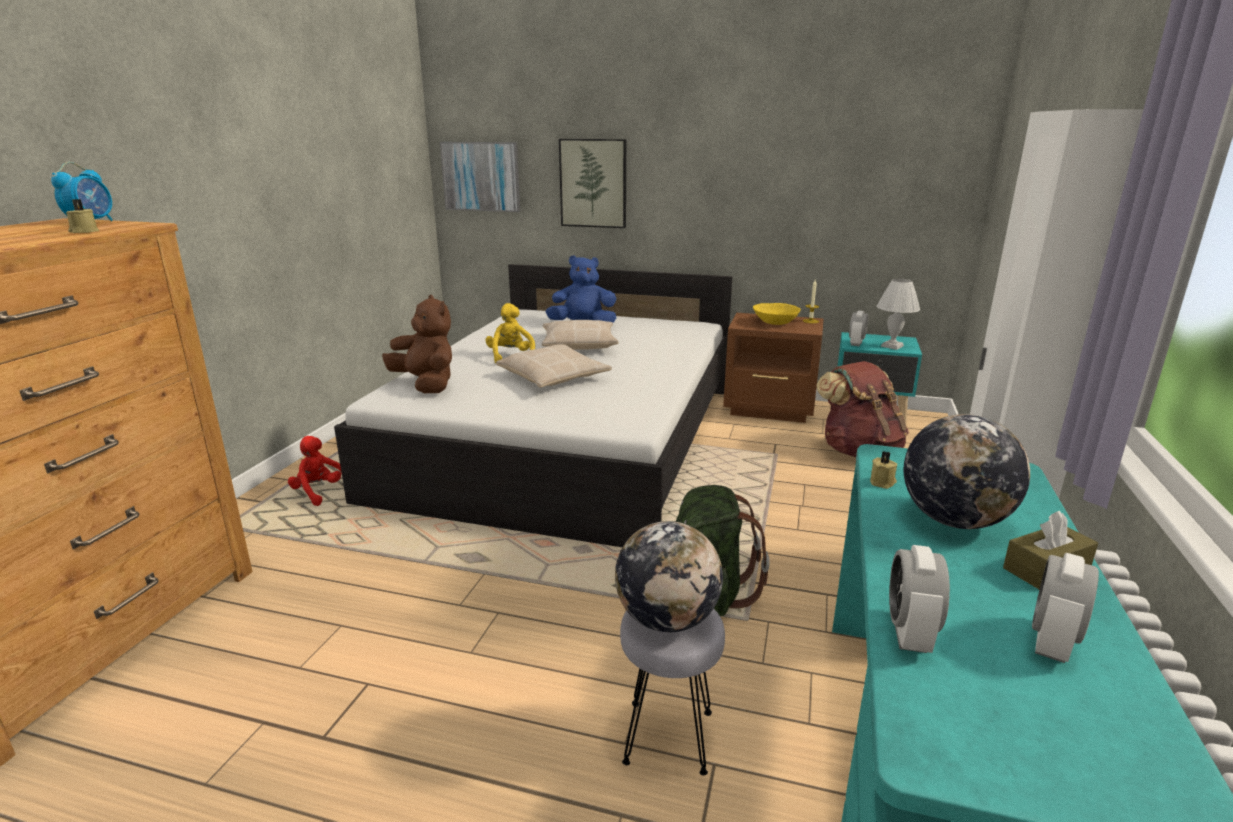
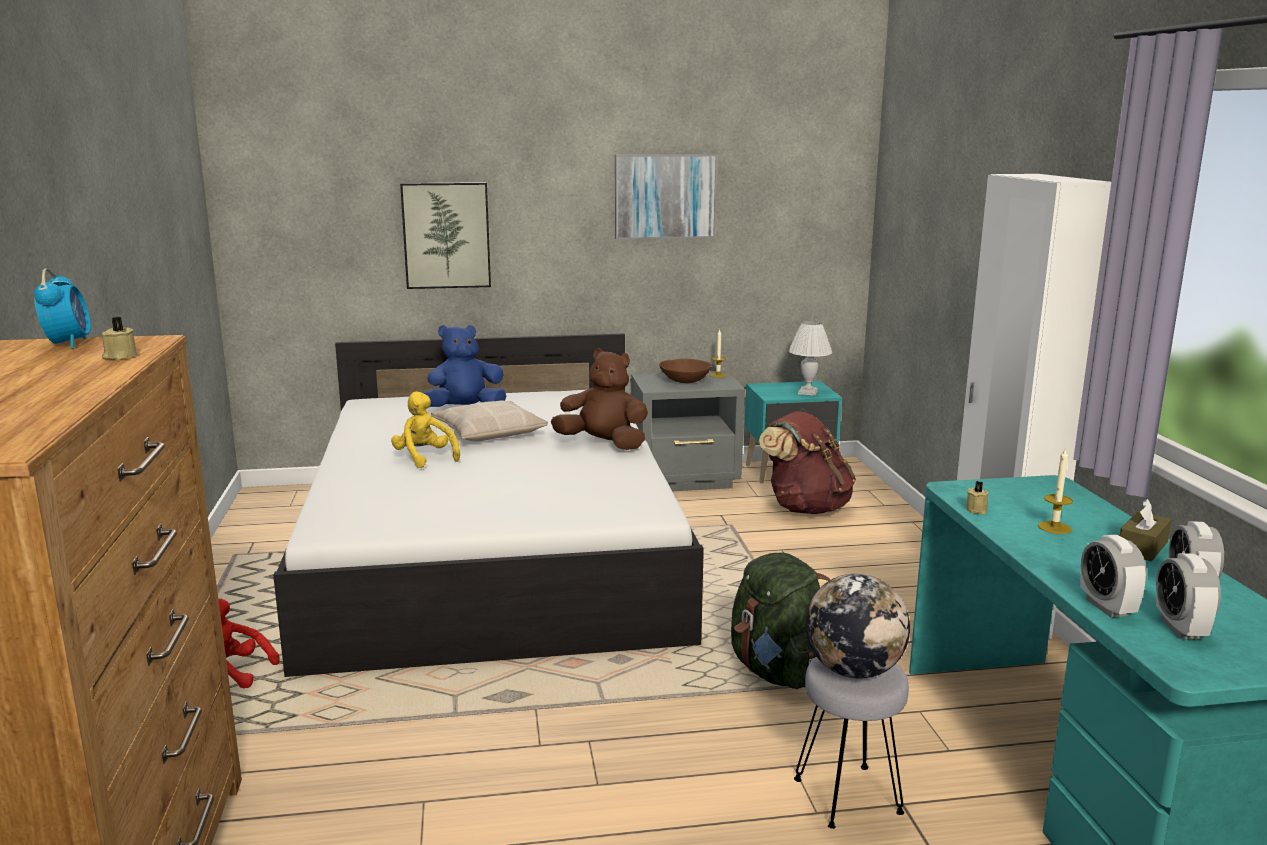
camera: 25 degrees left, 5 degrees down
brown plush toy [382,295,452,393] -> brown plush toy moved to [551,348,648,450]
picture [440,142,520,212] -> picture moved to [615,154,717,240]
beige pillow [496,344,612,388] -> none
brown nightstand [723,313,823,423] -> grey nightstand [631,371,745,491]
yellow bowl [753,303,801,325] -> brown bowl [659,359,712,383]
alarm clock [849,311,869,347] -> alarm clock moved to [1156,553,1221,639]
globe [904,414,1030,529] -> candle [1038,448,1073,534]

